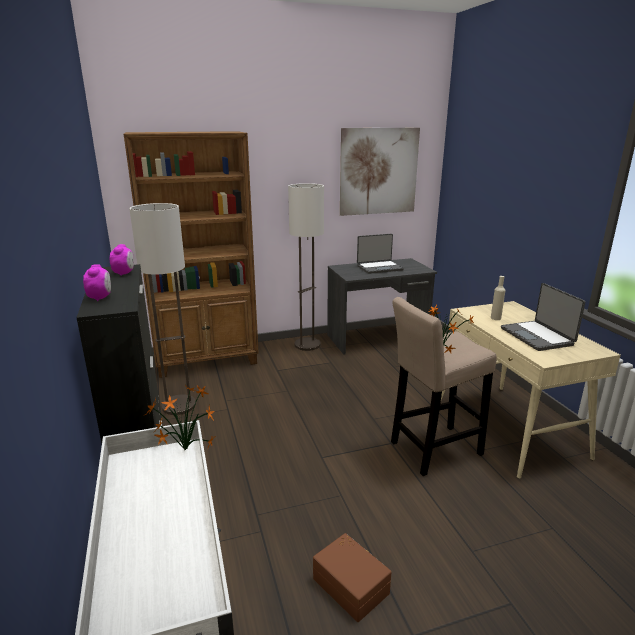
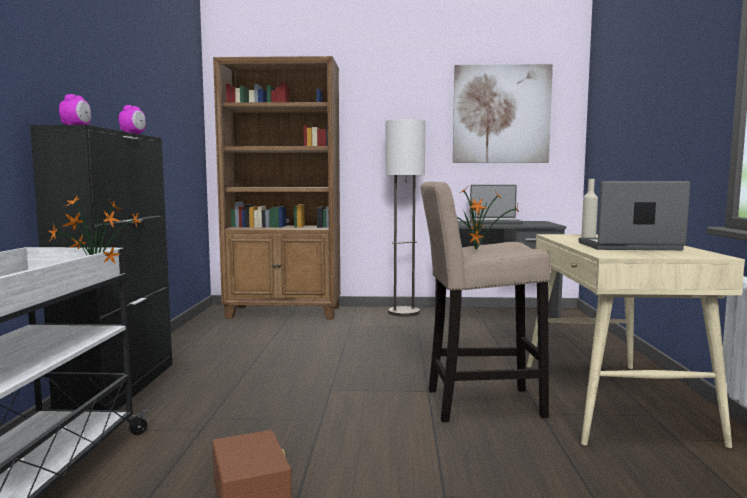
camera: 20 degrees right, 15 degrees down
floor lamp [129,203,196,415] -> none
laptop [501,283,586,351] -> laptop turned 90 degrees clockwise [579,181,690,250]

